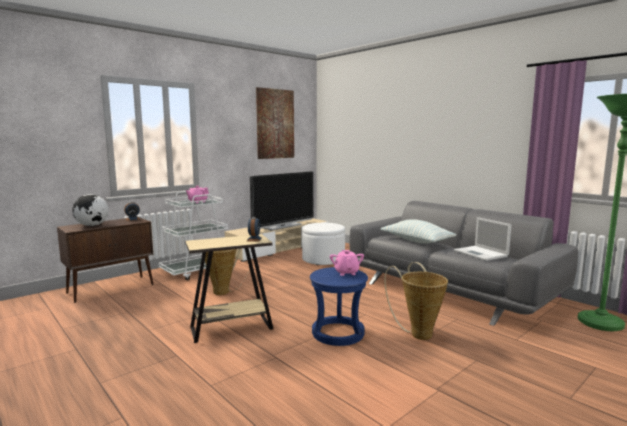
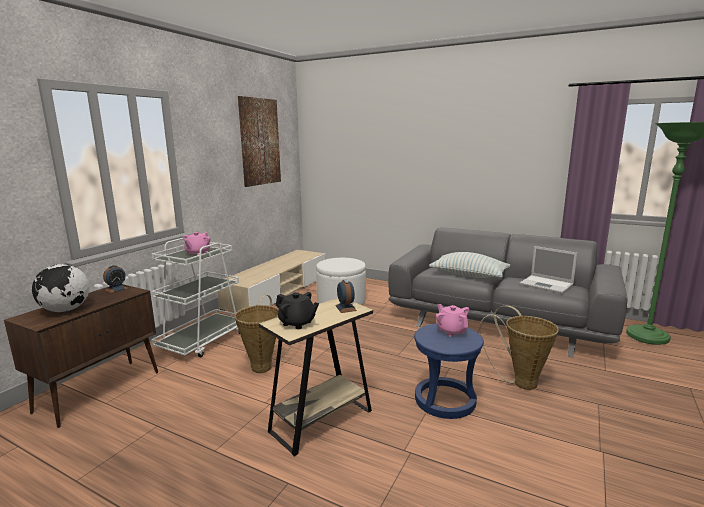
camera: 20 degrees left, 5 degrees up
television [250,172,314,231] -> none
none -> black teapot [276,292,319,329]

